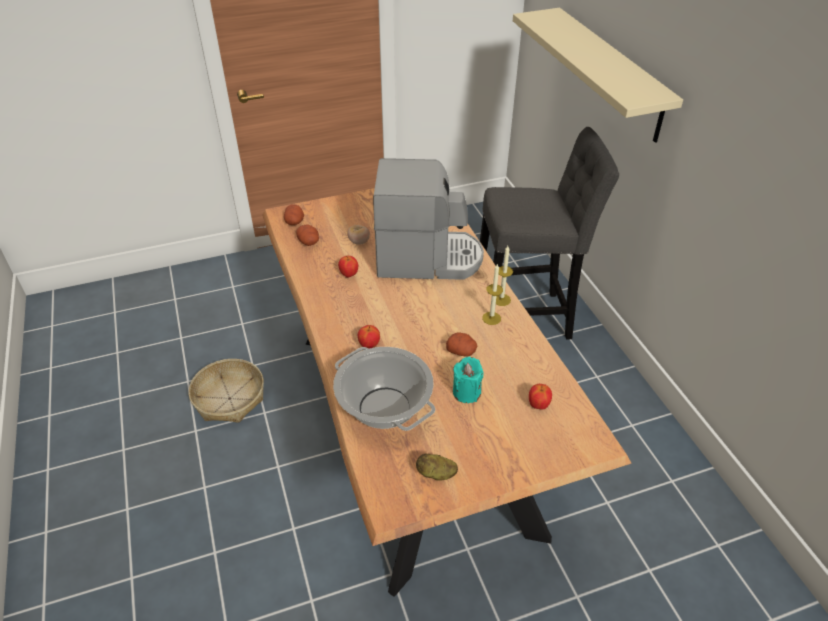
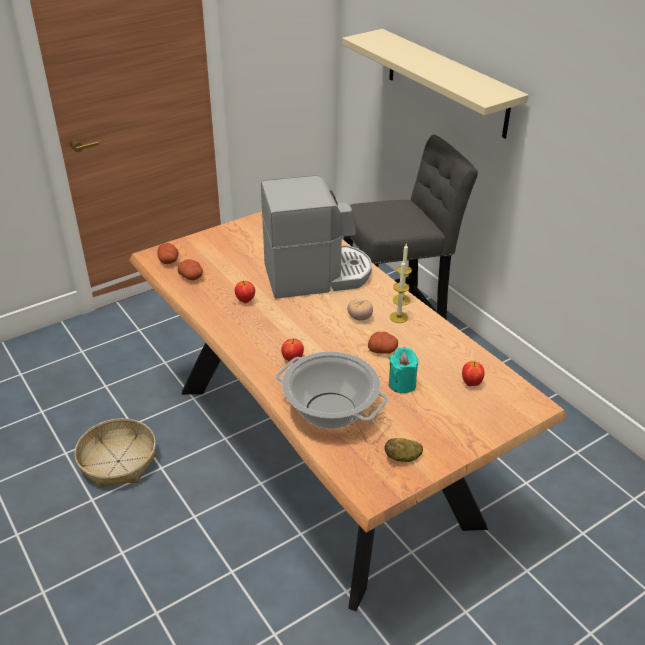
camera: 15 degrees left, 5 degrees down
tomato [348,225,370,245] -> tomato moved to [347,299,373,321]

